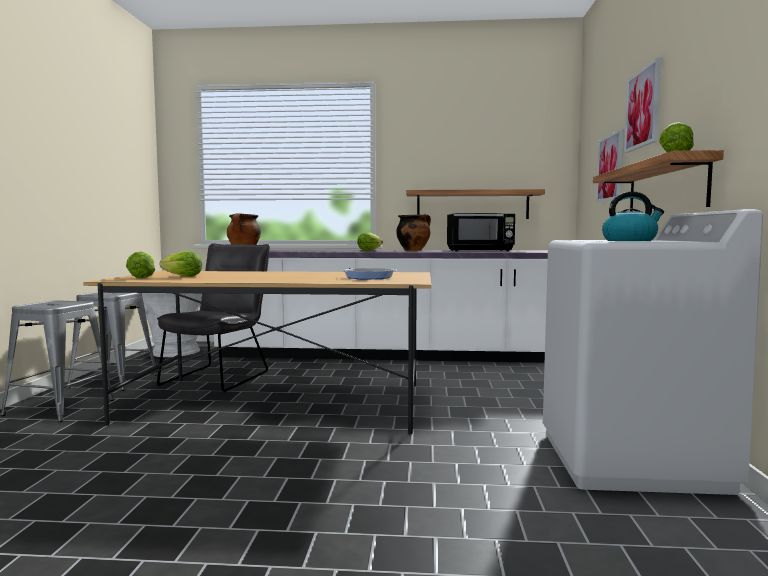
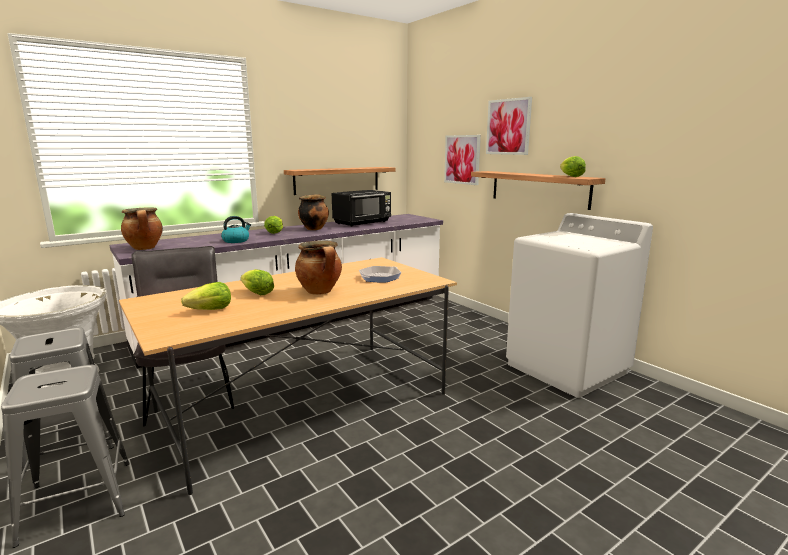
camera: 40 degrees left, 10 degrees up
lettuce [126,252,155,278] -> lettuce moved to [240,269,274,295]
kettle [602,191,664,241] -> kettle moved to [221,216,251,243]
none -> cooking pot [295,241,342,295]

